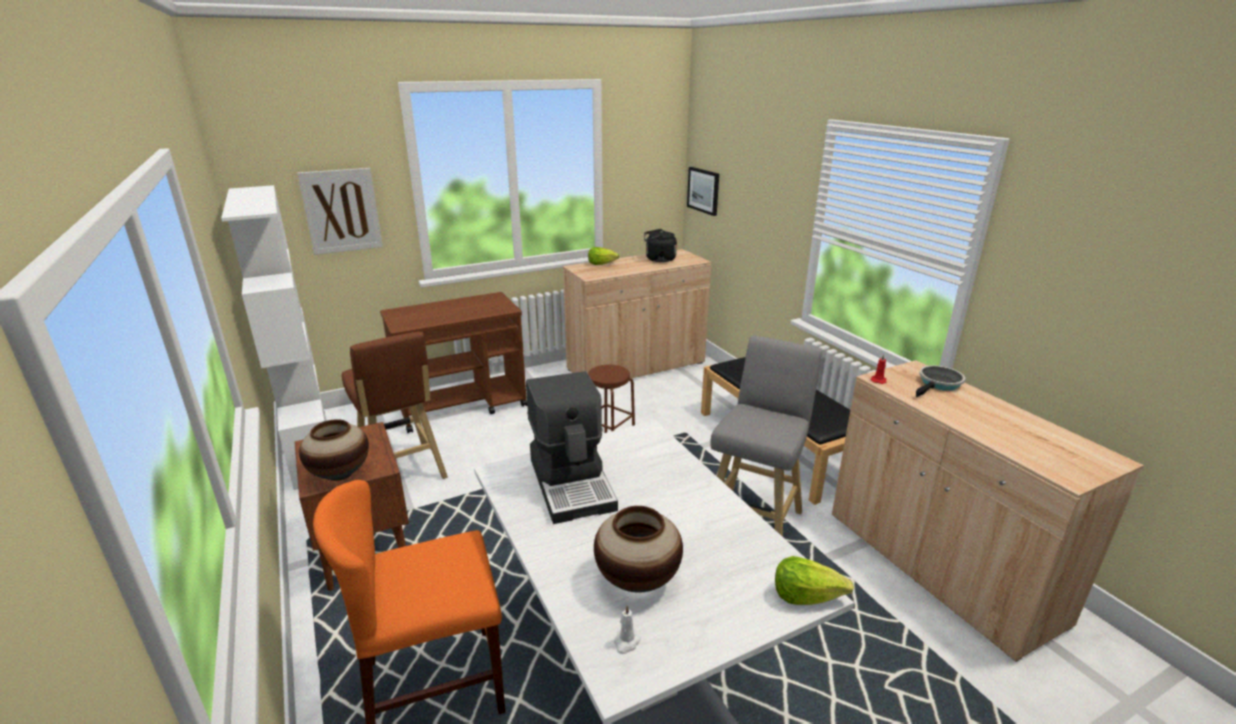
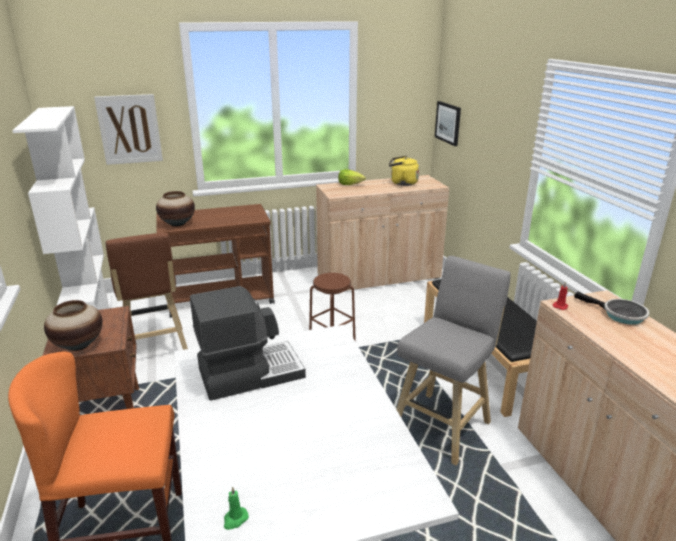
camera: 10 degrees right, 0 degrees up
coffee machine [526,371,618,524] -> coffee machine turned 105 degrees counterclockwise [190,286,306,401]
vase [594,506,683,593] -> vase moved to [156,191,195,227]
white candle [614,605,641,654] -> green candle [224,486,249,530]
black kettle [644,229,677,262] -> yellow kettle [389,156,419,186]
lettuce [775,556,854,605] -> none
frying pan [916,365,965,397] -> frying pan turned 75 degrees clockwise [574,292,649,325]

